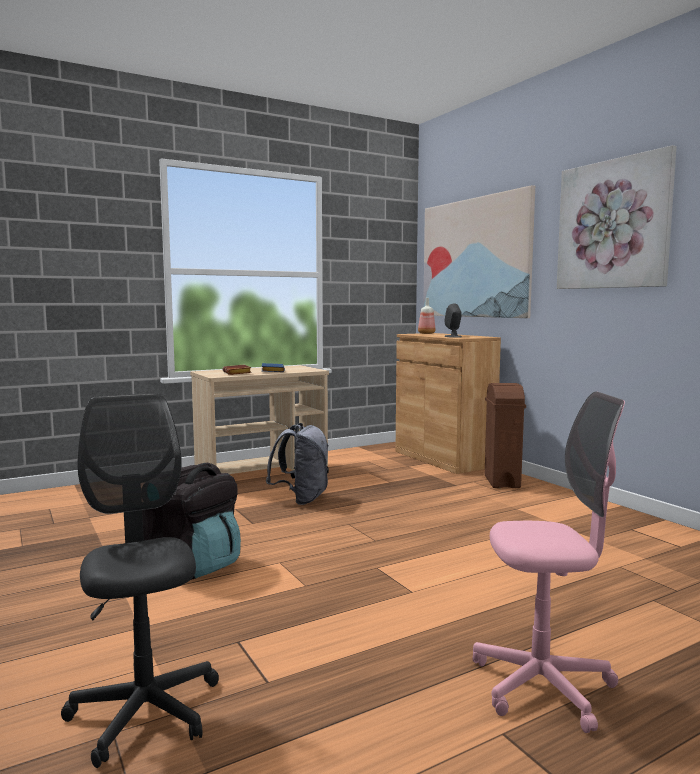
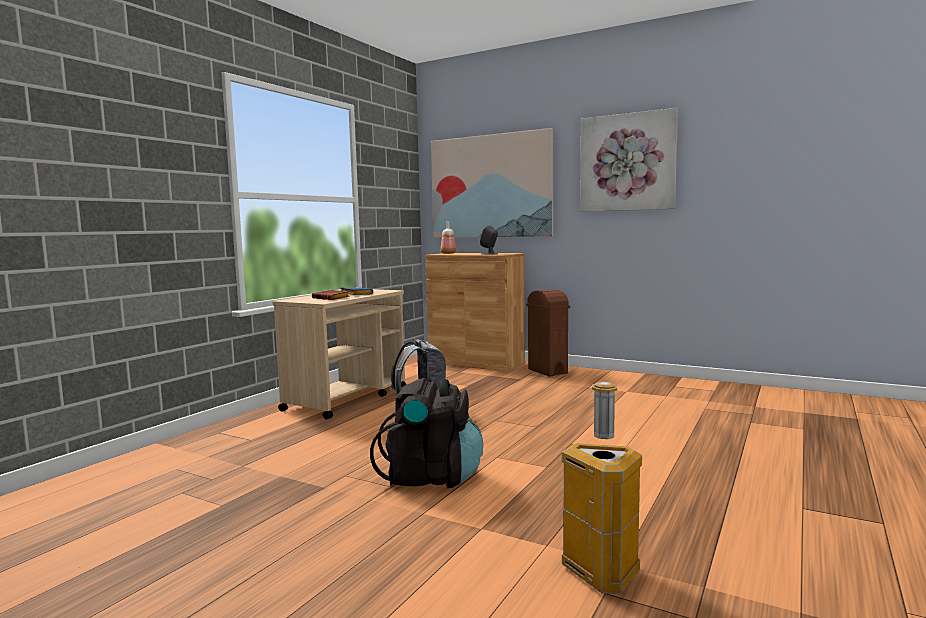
camera: 30 degrees left, 0 degrees up
grey office chair [61,393,219,768] -> trash can [562,382,642,593]
pink office chair [473,392,625,733] -> none

